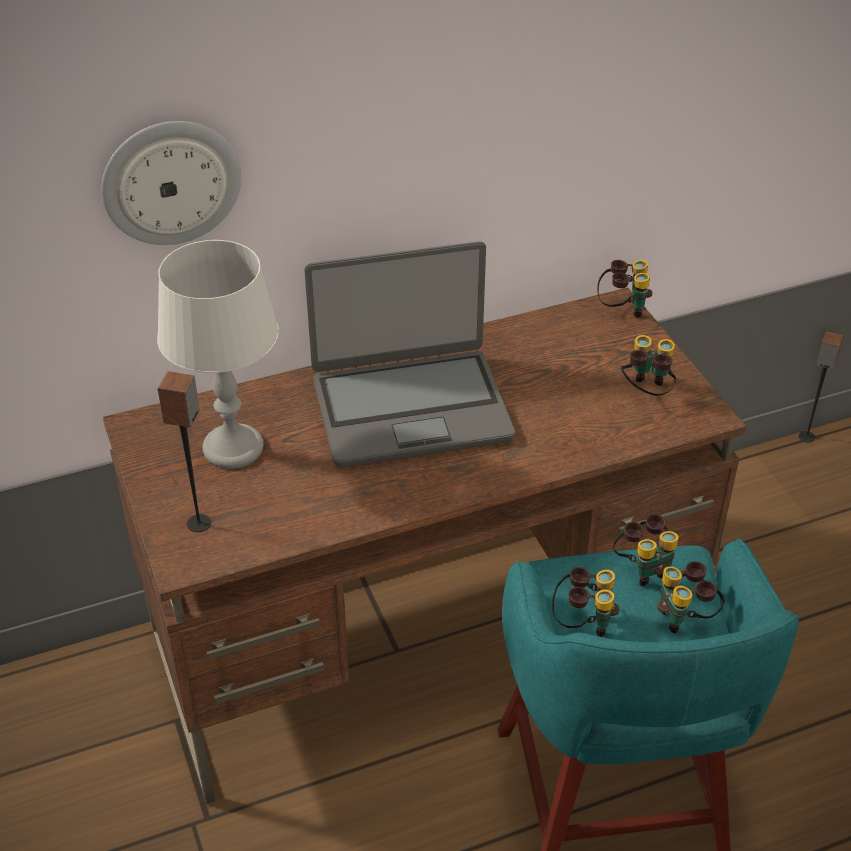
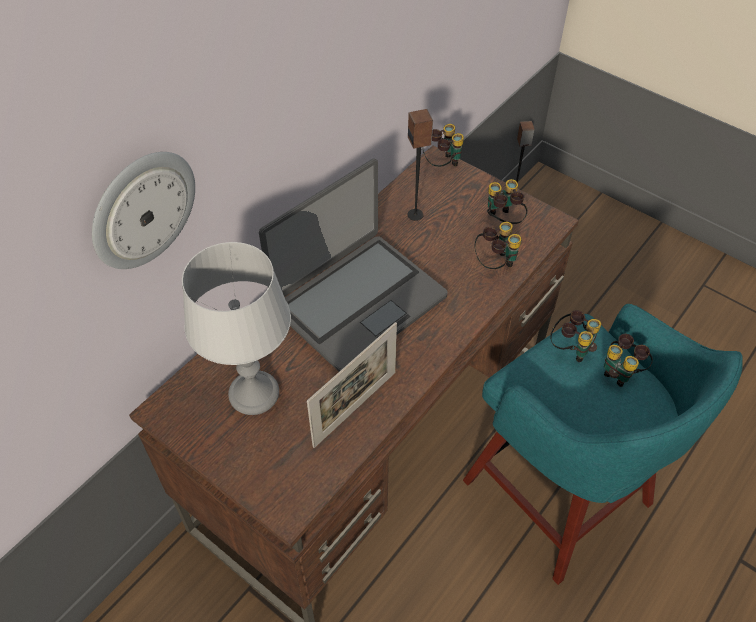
camera: 30 degrees left, 10 degrees up
speaker [158,371,211,532] -> speaker moved to [408,109,433,221]
binoculars [552,567,619,637] -> binoculars moved to [475,222,522,269]
none -> picture frame [307,322,397,448]

